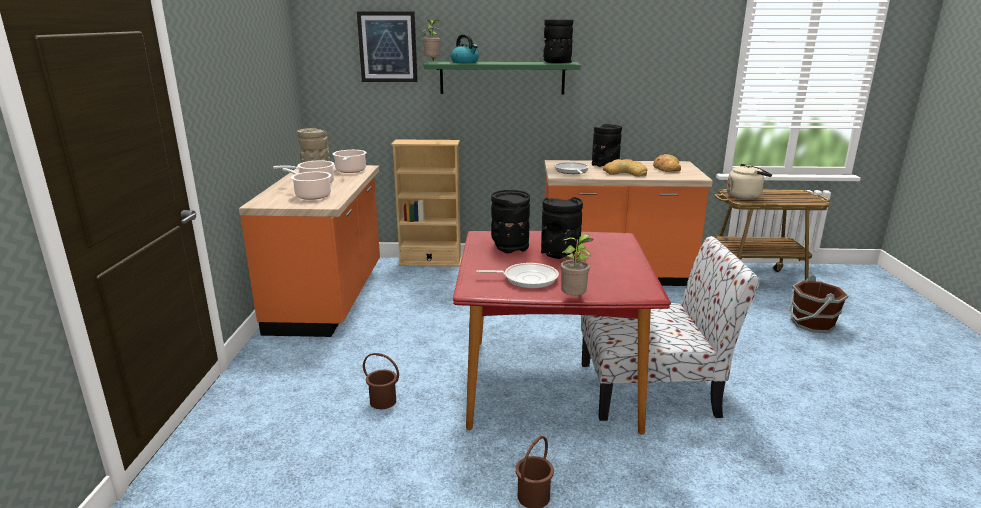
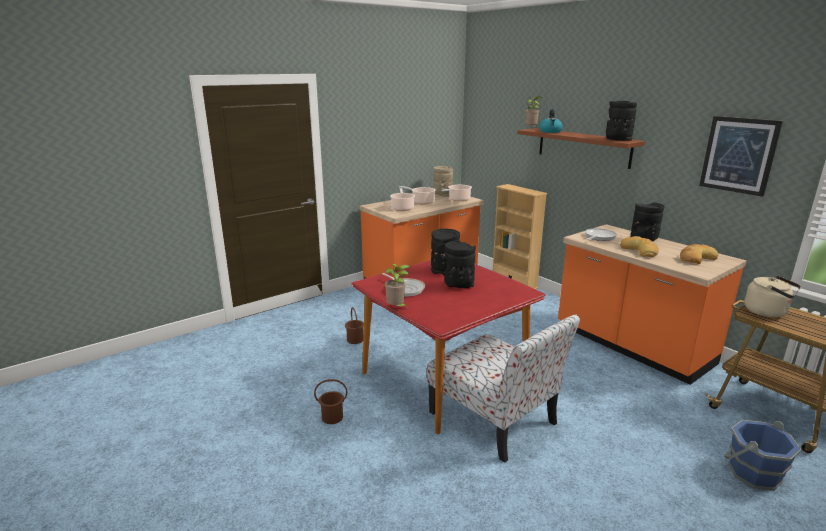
camera: 50 degrees right, 0 degrees up
picture [357,11,418,82] -> picture moved to [699,116,783,197]
green shelf [424,62,580,94] -> brown shelf [517,128,645,169]
brown bucket [788,275,849,333] -> blue bucket [724,420,802,491]

